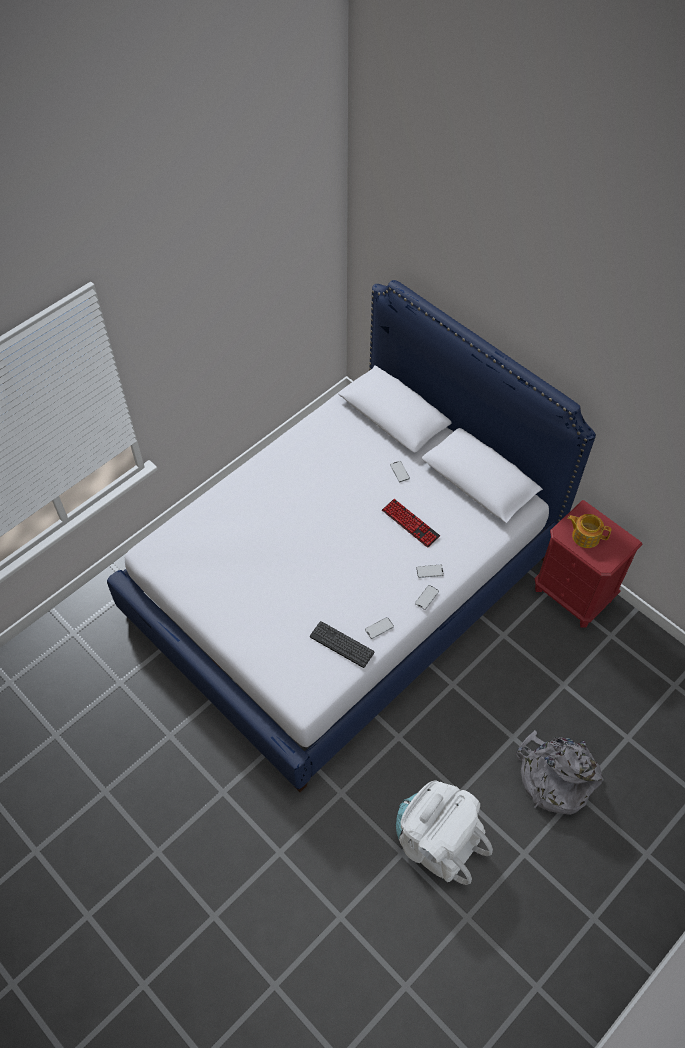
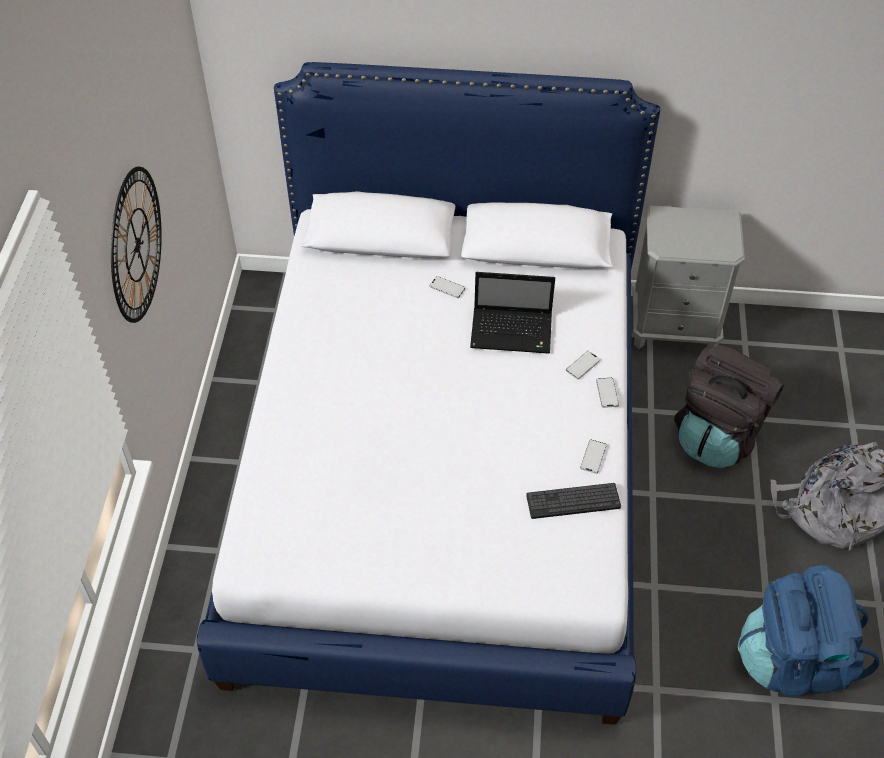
camera: 40 degrees left, 5 degrees down
keyboard [382,499,440,548] -> laptop [470,272,555,354]
white backpack [396,780,493,885] -> blue backpack [738,565,880,696]
red nightstand [535,500,642,627] -> grey nightstand [632,206,745,349]
teapot [568,514,611,548] -> none
none -> wall clock [111,167,162,323]
none -> black backpack [674,345,784,468]

